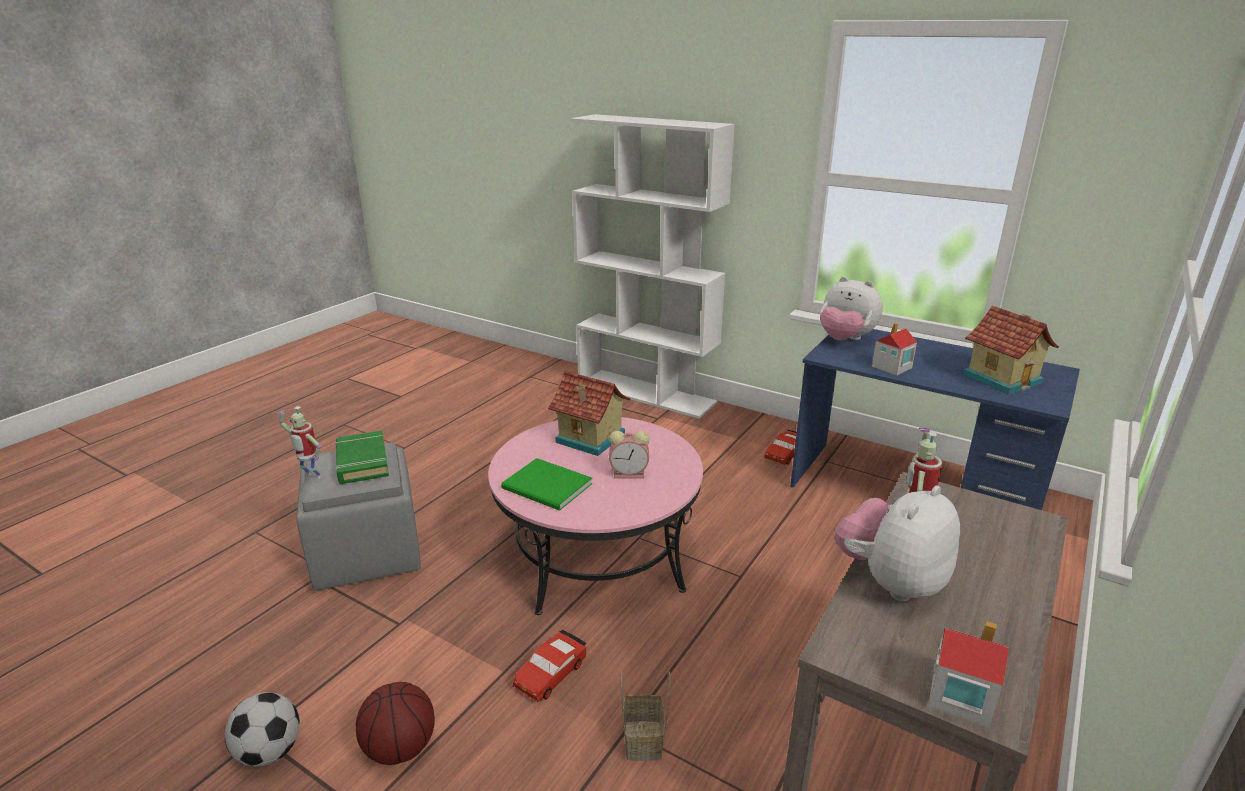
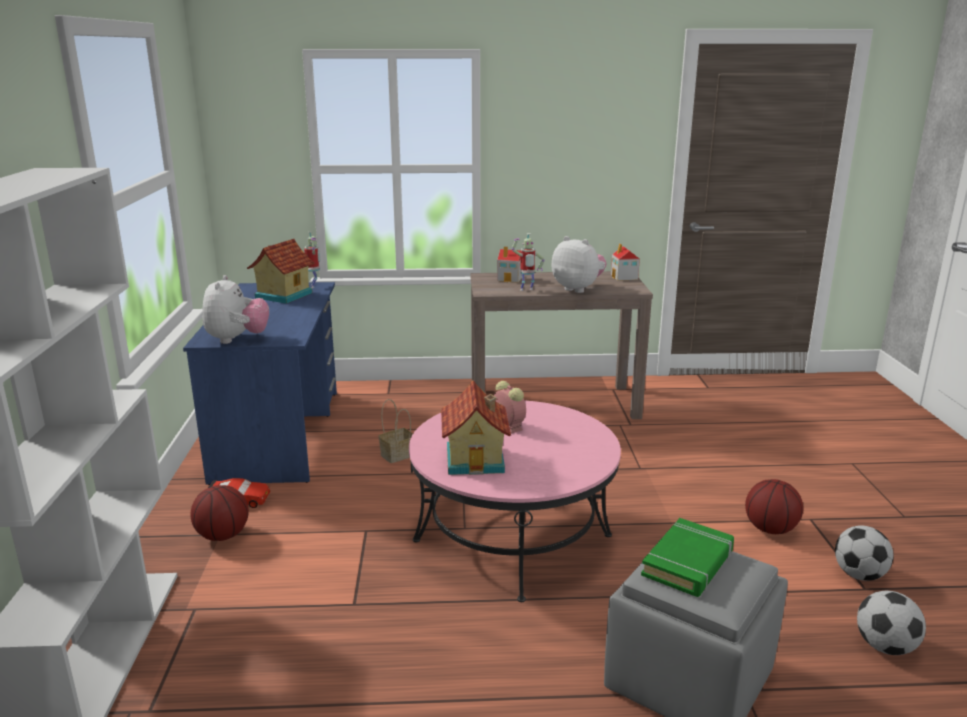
camera: 125 degrees left, 5 degrees down
toy robot [277,406,321,479] -> toy robot moved to [304,232,320,288]
green book [501,458,593,511] -> none
red toy car [513,630,586,702] -> none
basket [621,671,671,761] -> basket moved to [379,399,413,463]
plush toy [835,486,960,601] -> plush toy turned 150 degrees counterclockwise [552,236,607,293]
toy house [872,322,917,376] -> toy house moved to [497,246,522,283]
none -> basketball [191,485,249,541]
none -> football [857,591,926,655]

